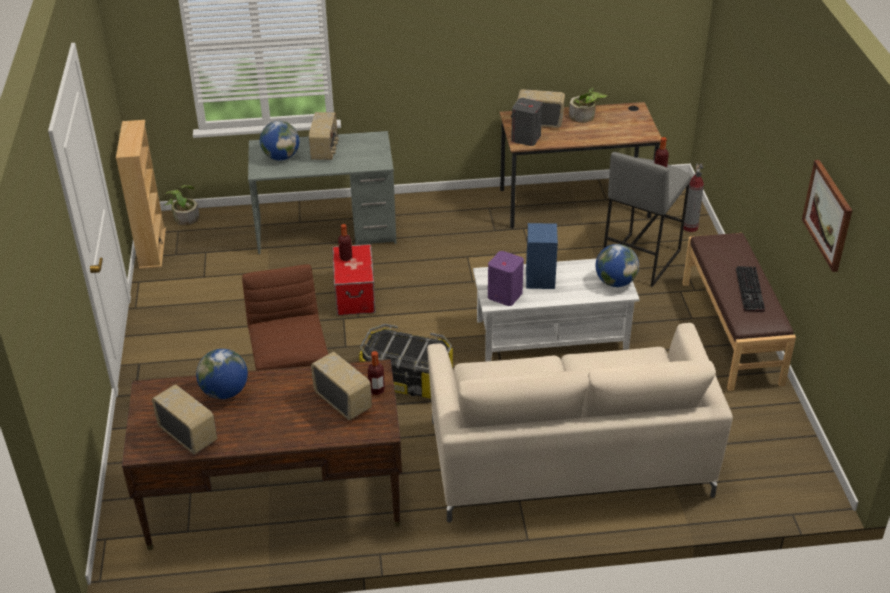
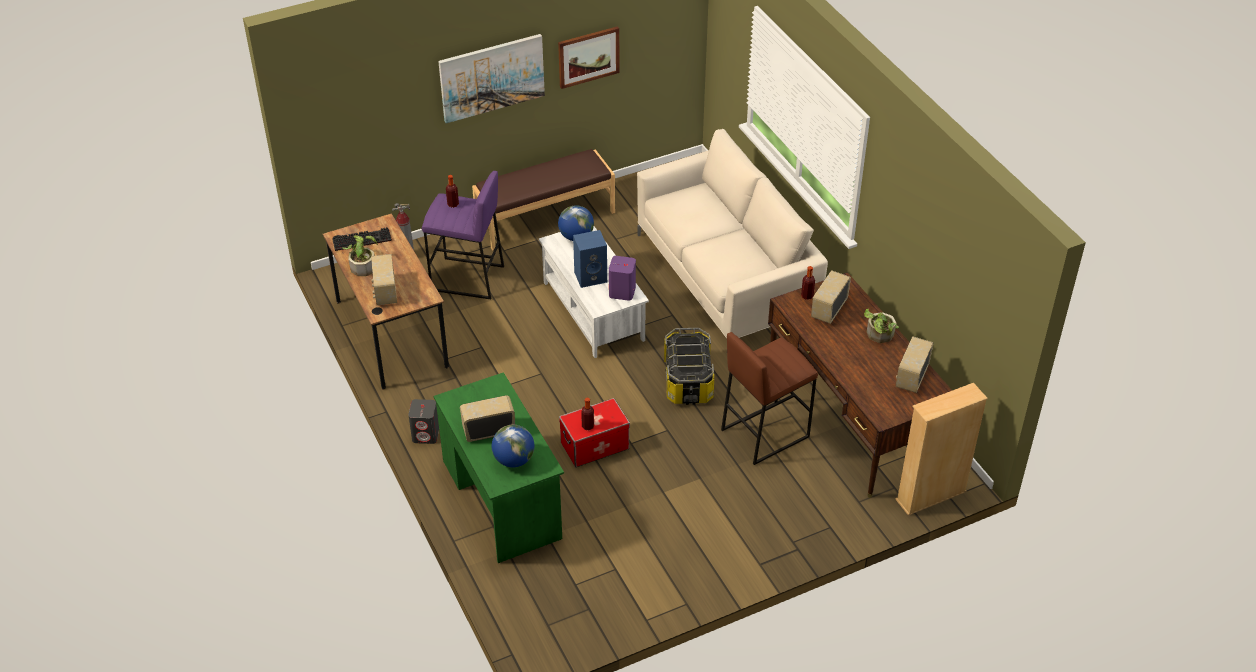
camera: 110 degrees left, 5 degrees up
beige bookcase [116,120,166,269] -> beige bookcase moved to [895,383,988,515]
potted plant [164,185,200,225] -> potted plant moved to [864,309,899,343]
globe [196,349,248,399] -> none
grey desk [248,131,397,254] -> green desk [433,372,564,563]
grey speaker [511,98,542,146] -> grey speaker moved to [408,399,439,444]
grey stool [603,152,692,287] -> purple stool [422,171,504,299]
keyboard [736,266,765,312] -> keyboard moved to [332,227,392,251]
none -> picture [438,34,545,123]

